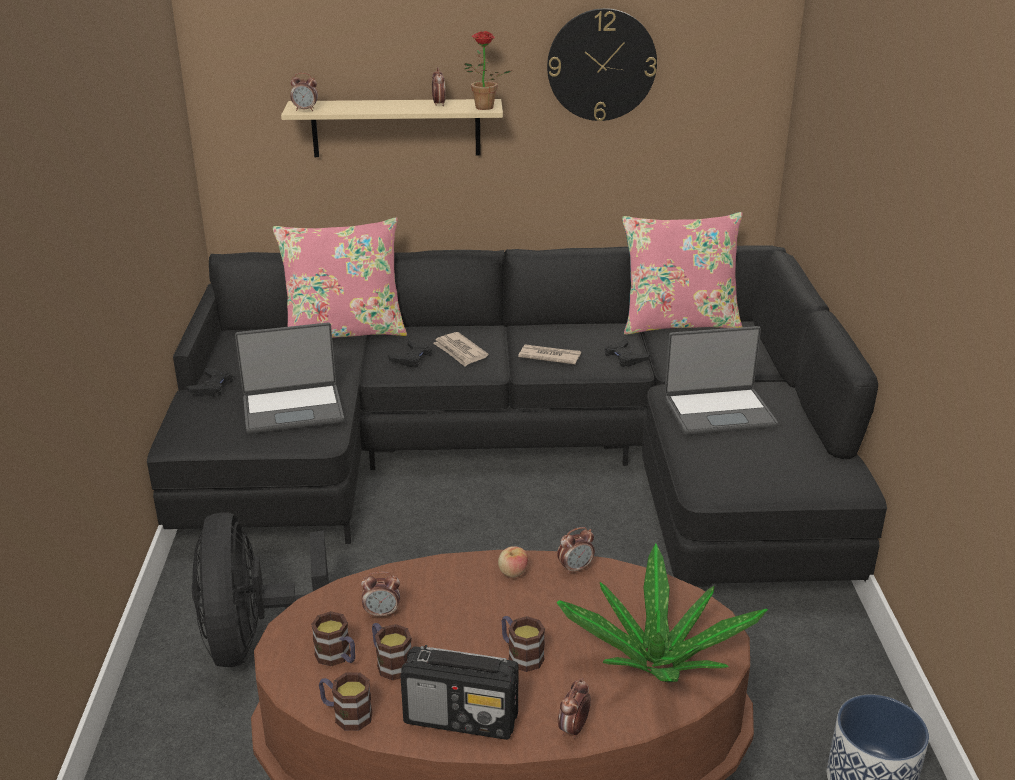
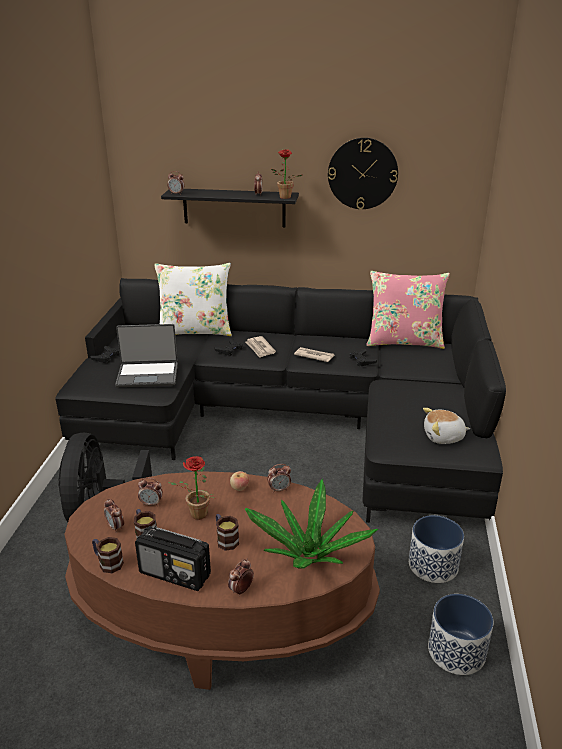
camera: 10 degrees right, 0 degrees up
pink pillow [273,217,407,338] -> white pillow [154,263,232,336]
beige shelf [281,99,503,157] -> black shelf [161,189,299,227]
mug [311,611,355,666] -> alarm clock [104,498,124,533]
laptop [664,326,778,435] -> none
none -> potted plant [168,456,216,520]
none -> planter [409,515,464,583]
none -> plush toy [423,408,470,444]

